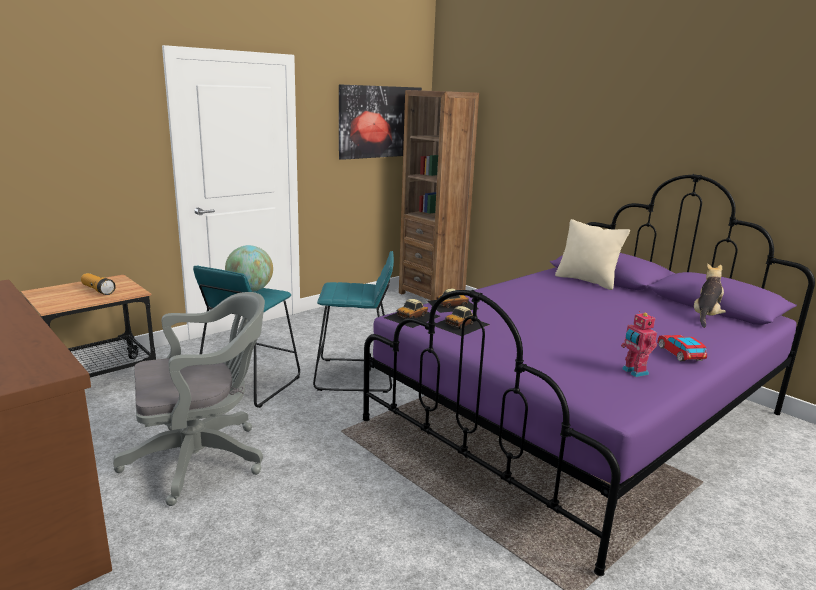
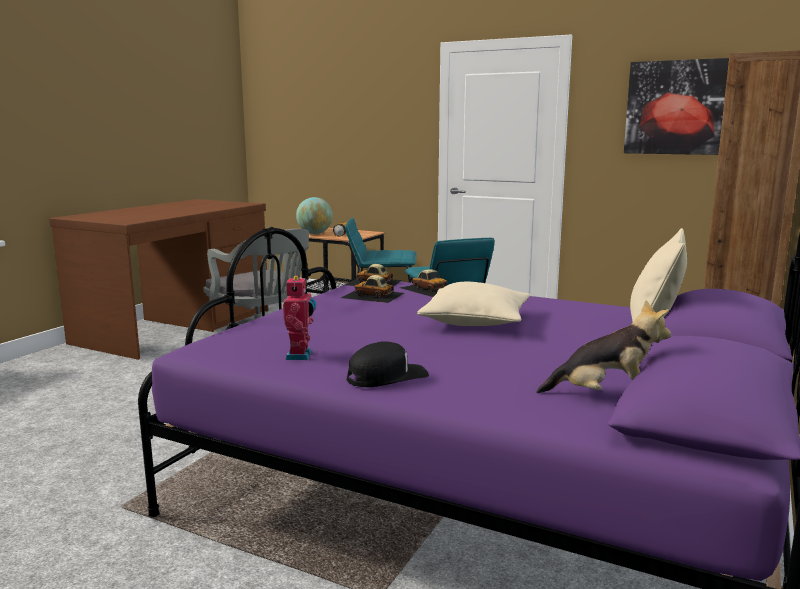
camera: 70 degrees right, 5 degrees down
globe [225,245,273,292] -> globe moved to [296,197,333,234]
toy robot [621,311,657,377] -> toy robot turned 135 degrees clockwise [283,275,316,360]
toy car [657,335,707,361] -> black cap [346,341,429,387]
none -> beige pillow [417,282,530,326]

